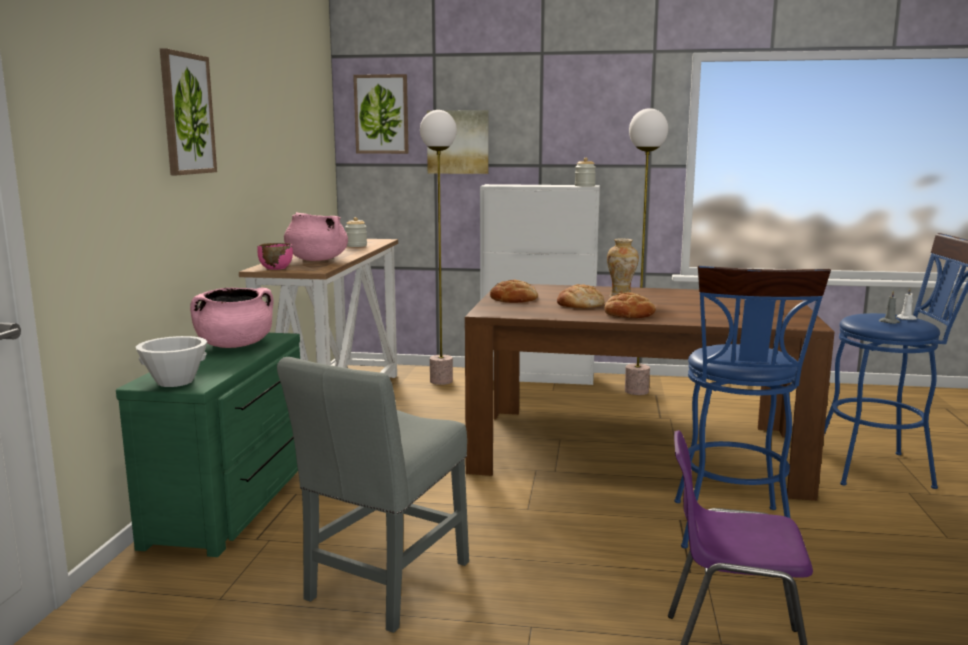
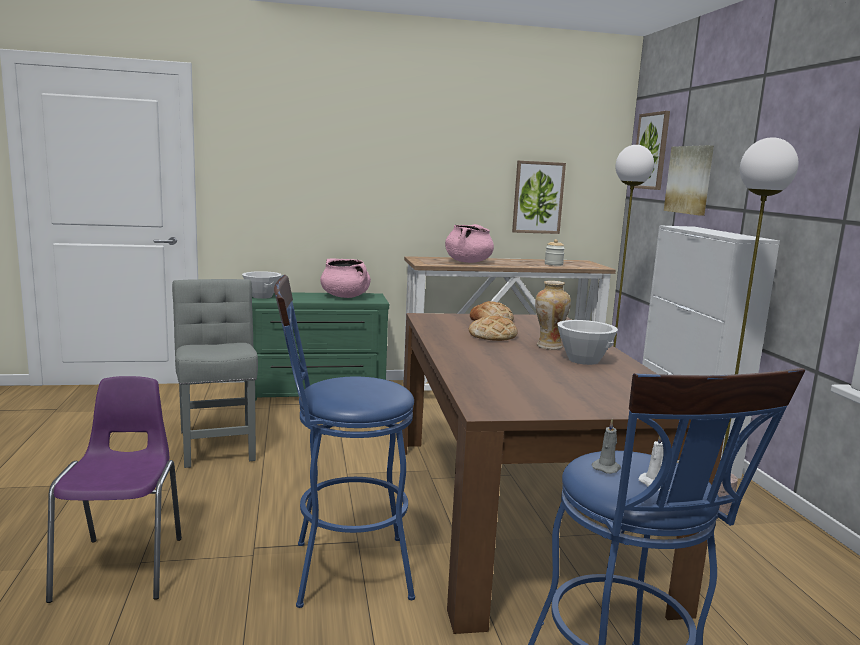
camera: 70 degrees right, 0 degrees up
picture [160,48,217,175] -> picture moved to [512,161,566,234]
pink bowl [257,243,293,270] -> none
grey chair [277,357,469,633] -> grey chair turned 60 degrees clockwise [172,279,258,468]
jar [575,158,596,187] -> none
bread [604,292,656,318] -> none
none -> white bowl [557,320,618,365]

